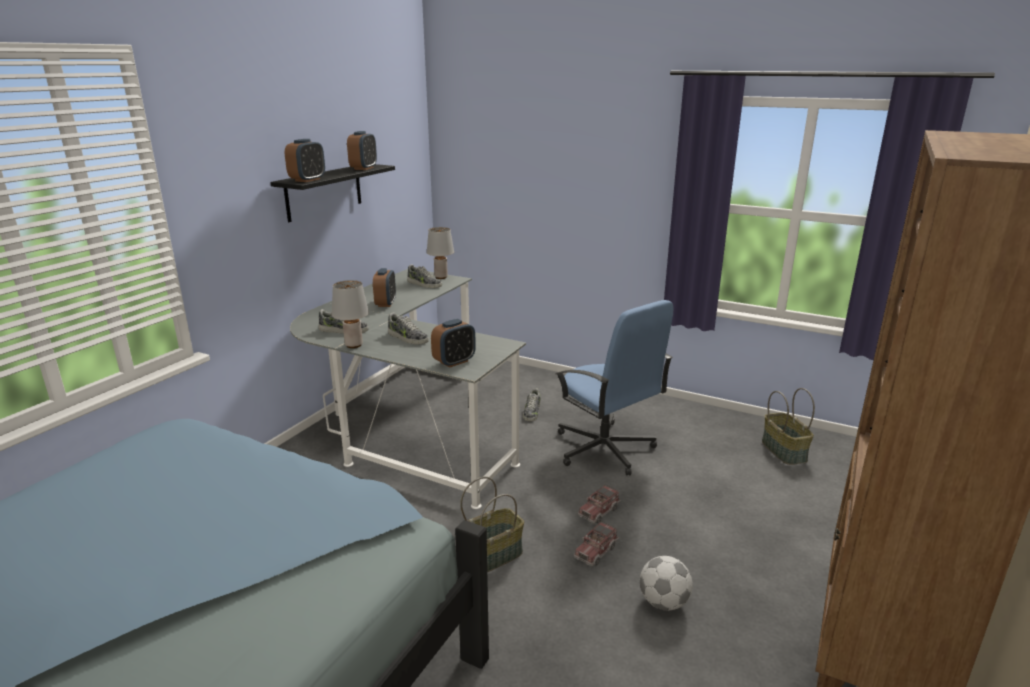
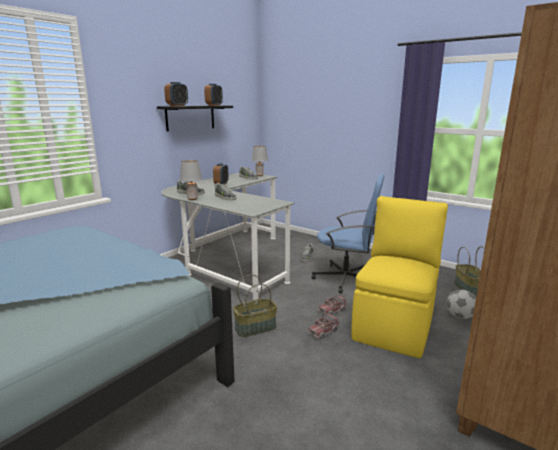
camera: 10 degrees right, 5 degrees down
alarm clock [431,319,476,368] -> none
blue office chair [555,300,673,476] -> blue office chair turned 45 degrees counterclockwise [311,174,384,294]
football [640,556,693,611] -> football moved to [447,290,476,319]
none -> yellow chair [352,196,448,358]

